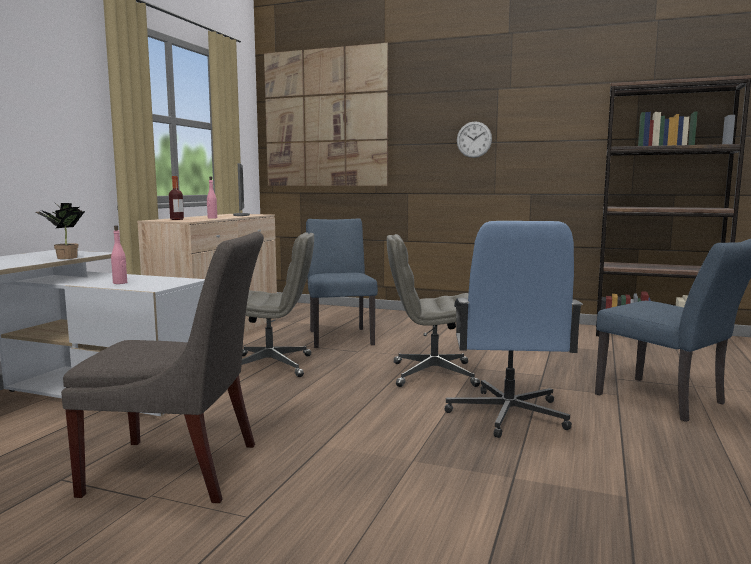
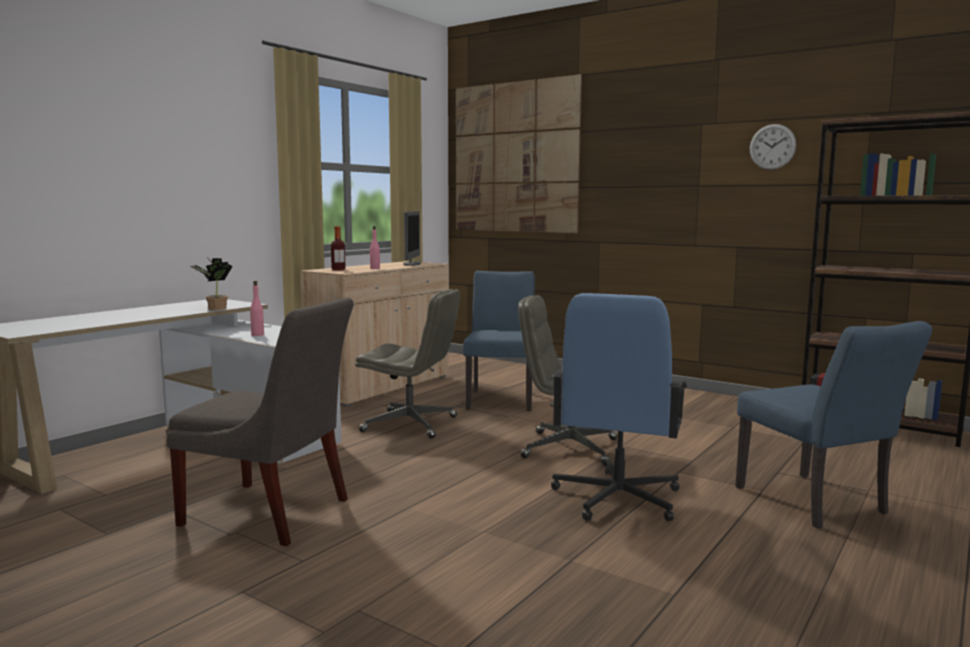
camera: 15 degrees right, 0 degrees up
wall clock [457,121,492,158] -> wall clock moved to [750,124,796,170]

